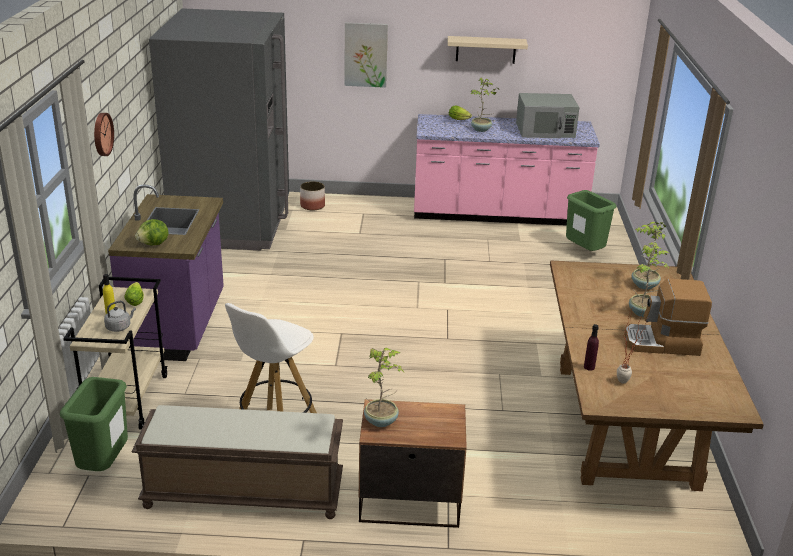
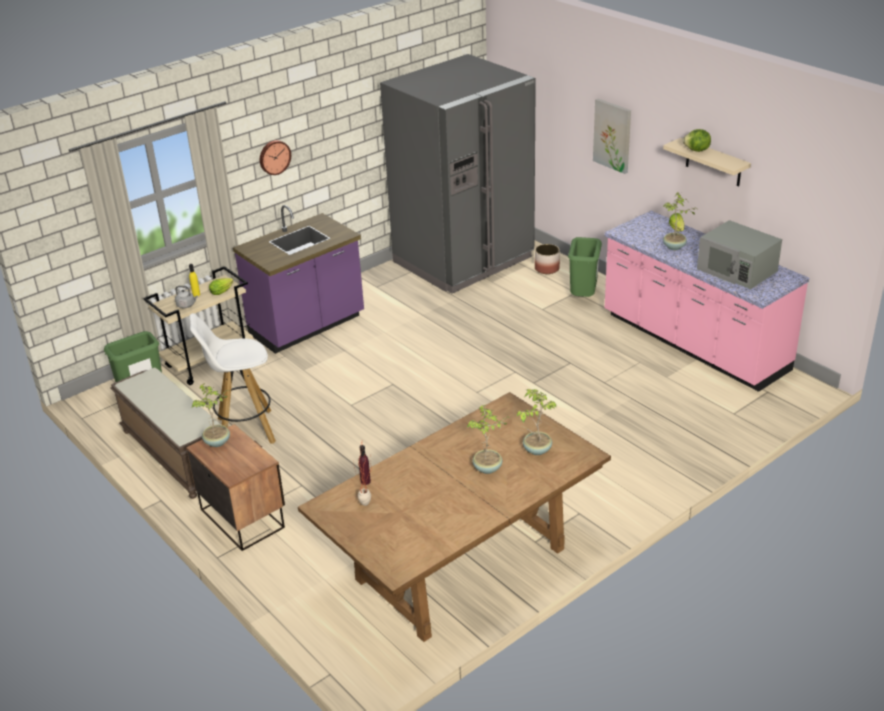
camera: 50 degrees right, 5 degrees up
lettuce [135,219,168,246] -> lettuce moved to [683,129,711,152]
green trash can [566,190,616,251] -> green trash can moved to [568,237,602,297]
coffee machine [625,278,712,356] -> none

